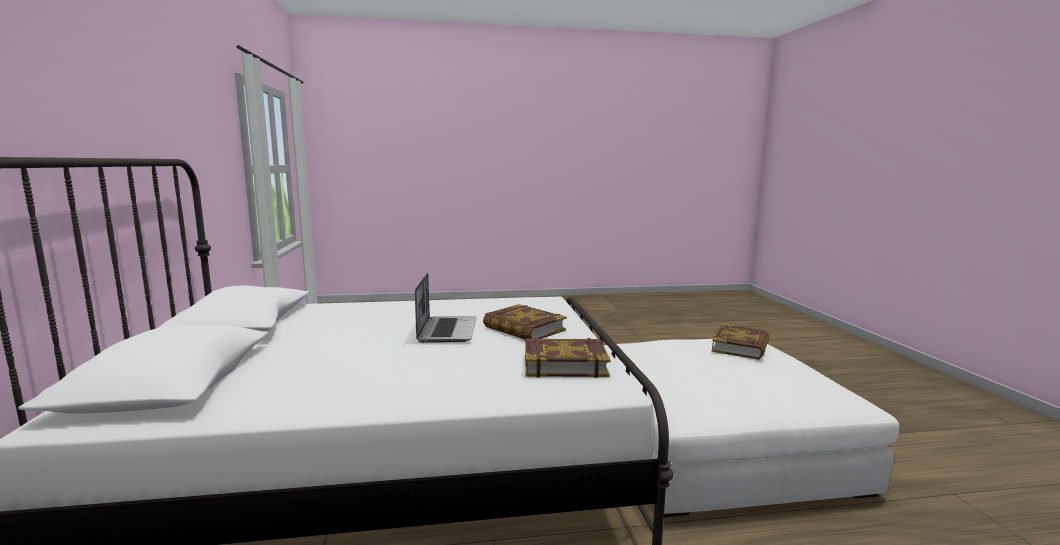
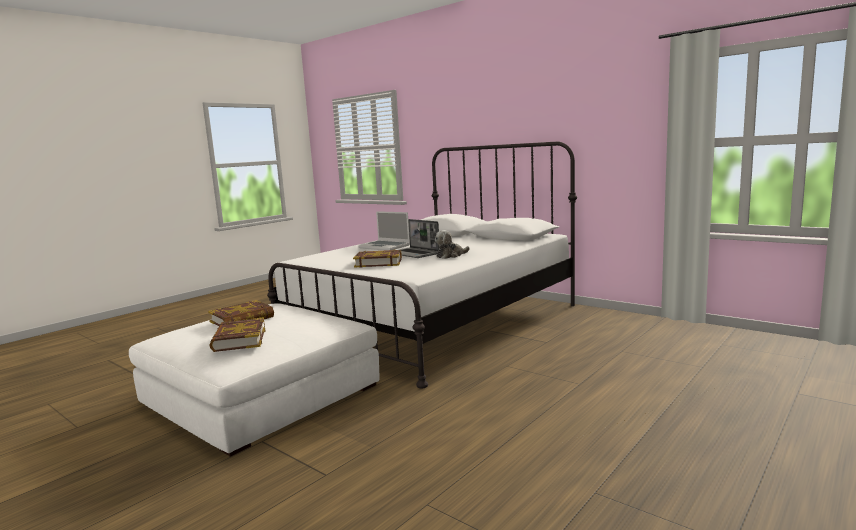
camera: 140 degrees right, 0 degrees up
book [525,338,610,378] -> book moved to [208,300,274,326]
none -> laptop [358,211,410,251]
none -> plush toy [435,230,470,259]

